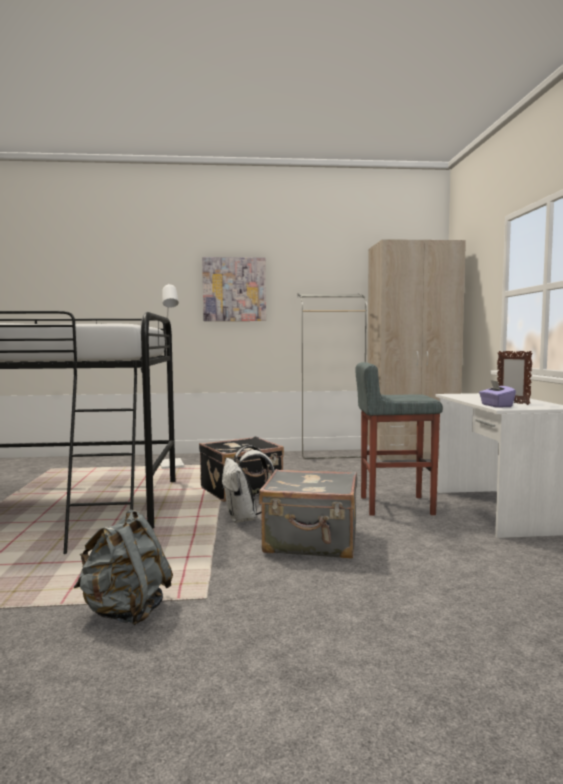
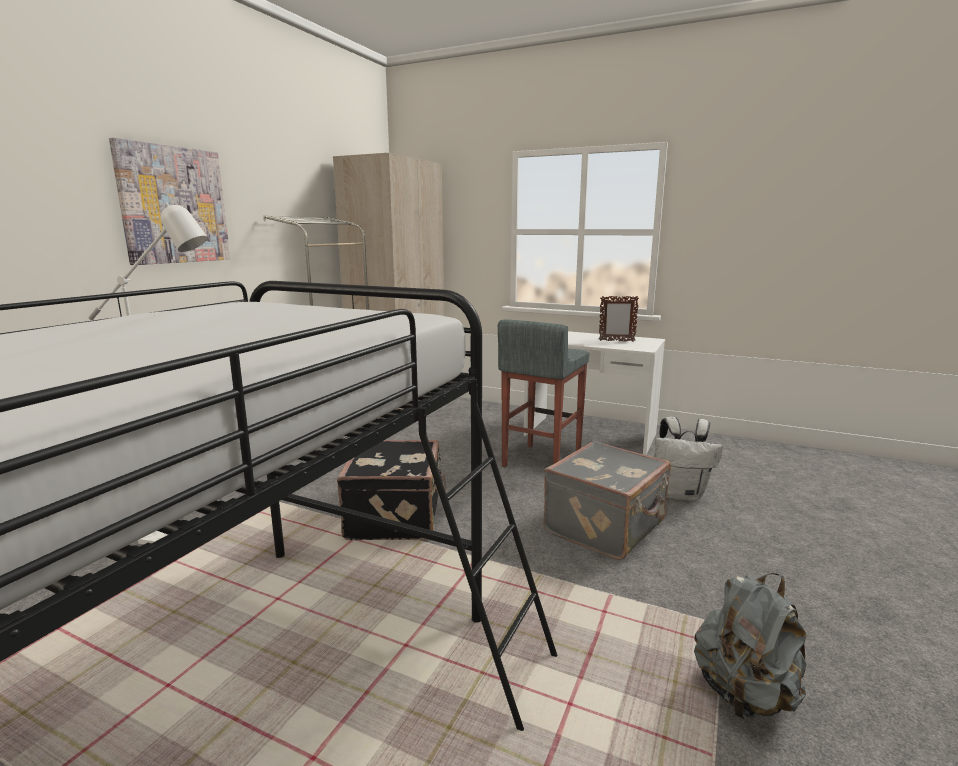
camera: 60 degrees left, 10 degrees up
white backpack [222,445,275,523] -> white backpack moved to [654,417,723,501]
purple tissue box [479,380,516,408] -> none

